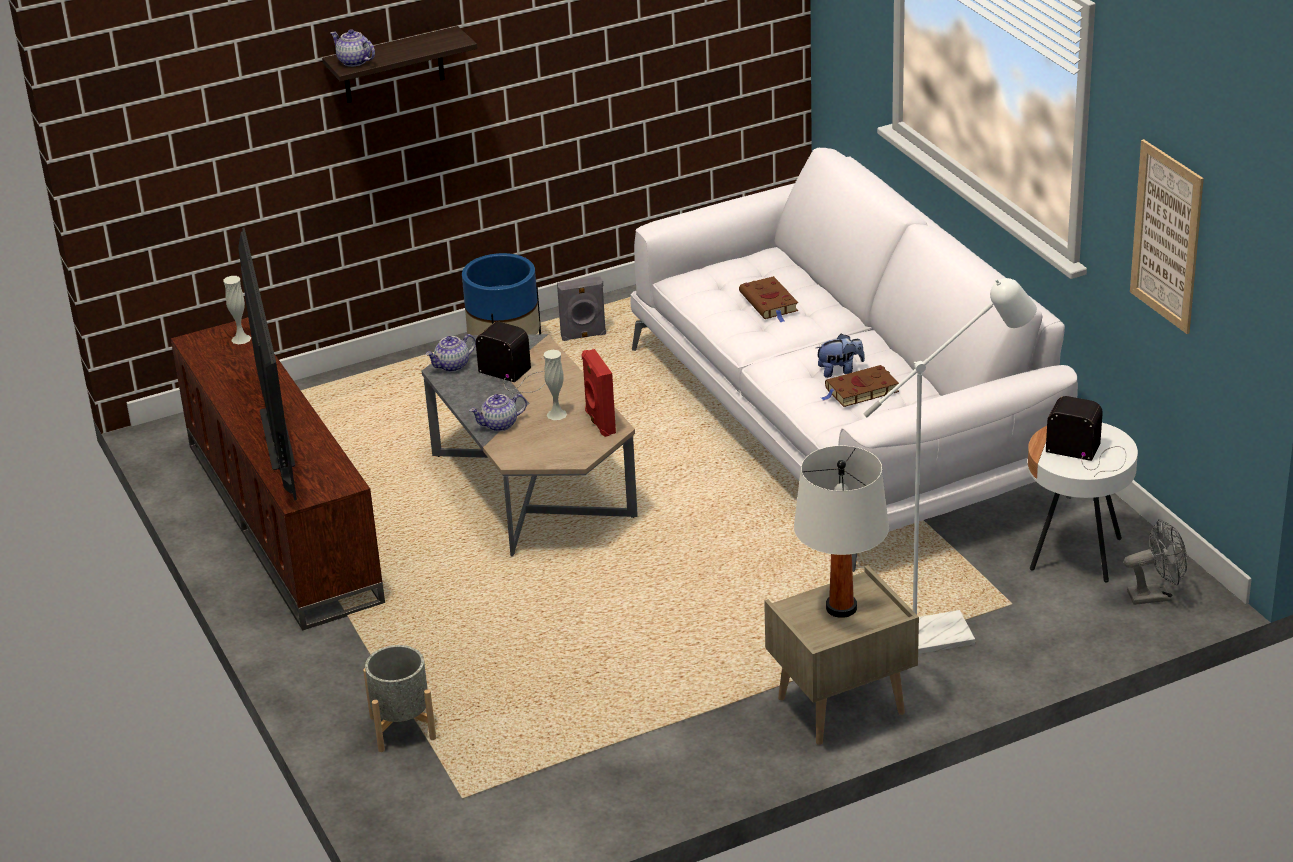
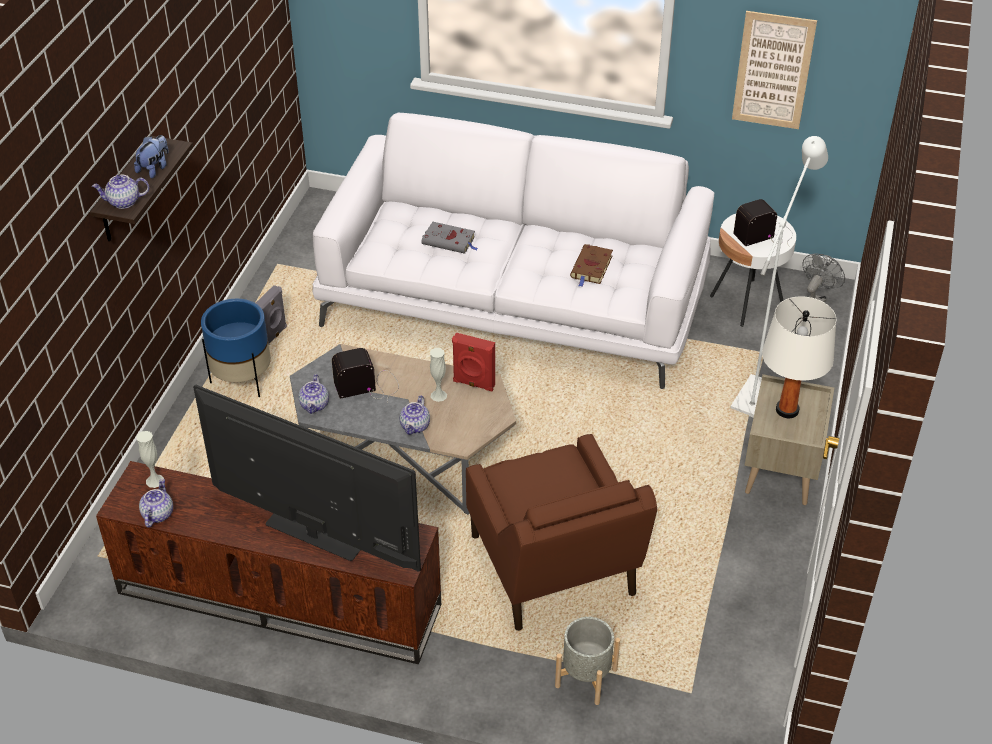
camera: 50 degrees left, 10 degrees up
brown book [739,276,798,322] -> grey book [422,221,478,254]
plush toy [816,334,865,378] -> plush toy moved to [134,135,169,178]
none -> teapot [139,478,173,527]
none -> brown armchair [466,434,657,631]

